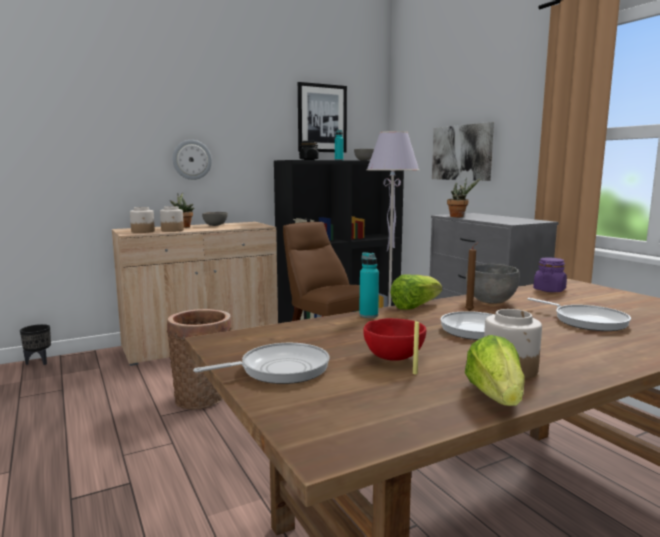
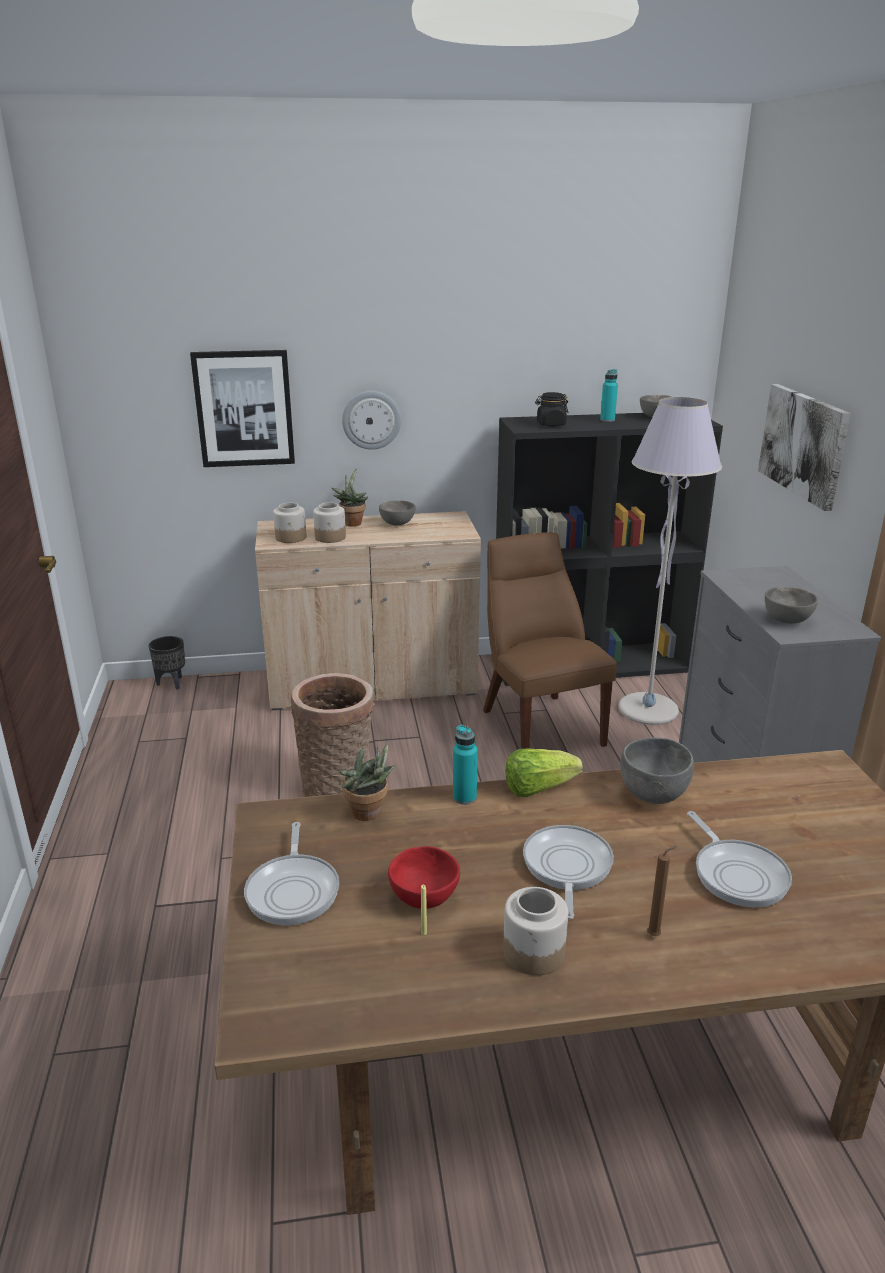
camera: 20 degrees right, 15 degrees up
frying pan [193,343,330,384] -> frying pan turned 90 degrees clockwise [244,822,339,925]
picture [298,82,347,152] -> picture moved to [190,350,295,467]
potted plant [447,178,481,217] -> potted plant moved to [340,742,396,821]
brown candle [465,242,478,311] -> brown candle moved to [647,846,677,936]
lettuce [465,335,525,406] -> none
purple jar [533,257,567,292] -> none
none -> grey bowl [765,587,818,623]

